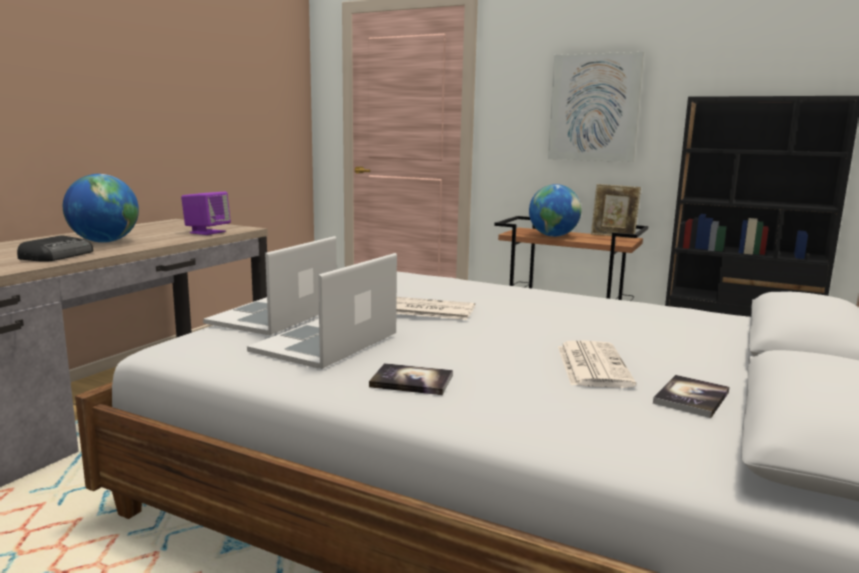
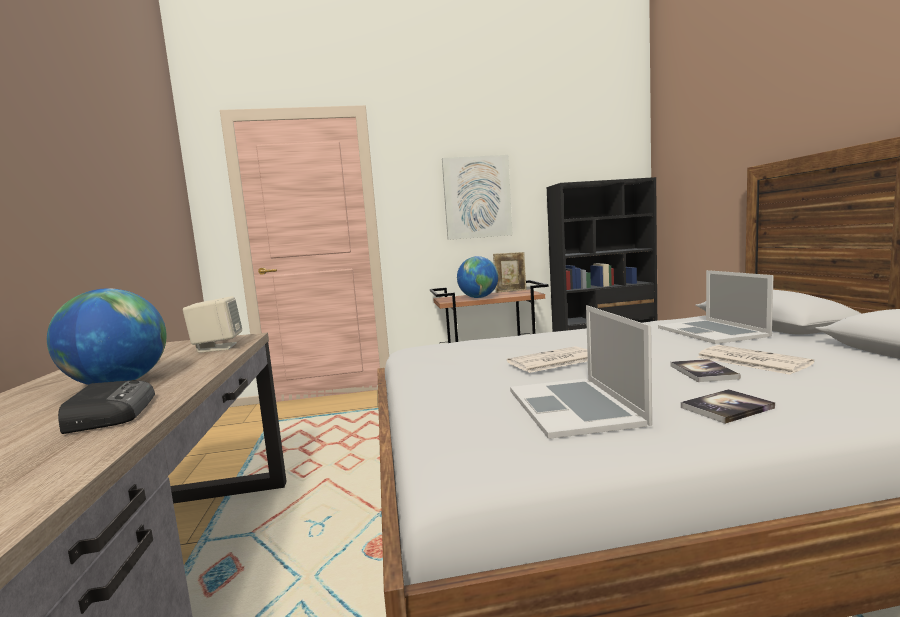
camera: 35 degrees left, 5 degrees down
purple speaker [181,192,231,235] -> beige speaker [183,296,242,353]
laptop [203,236,337,335] -> laptop moved to [658,270,773,344]
book [653,375,729,418] -> book moved to [671,359,740,382]

